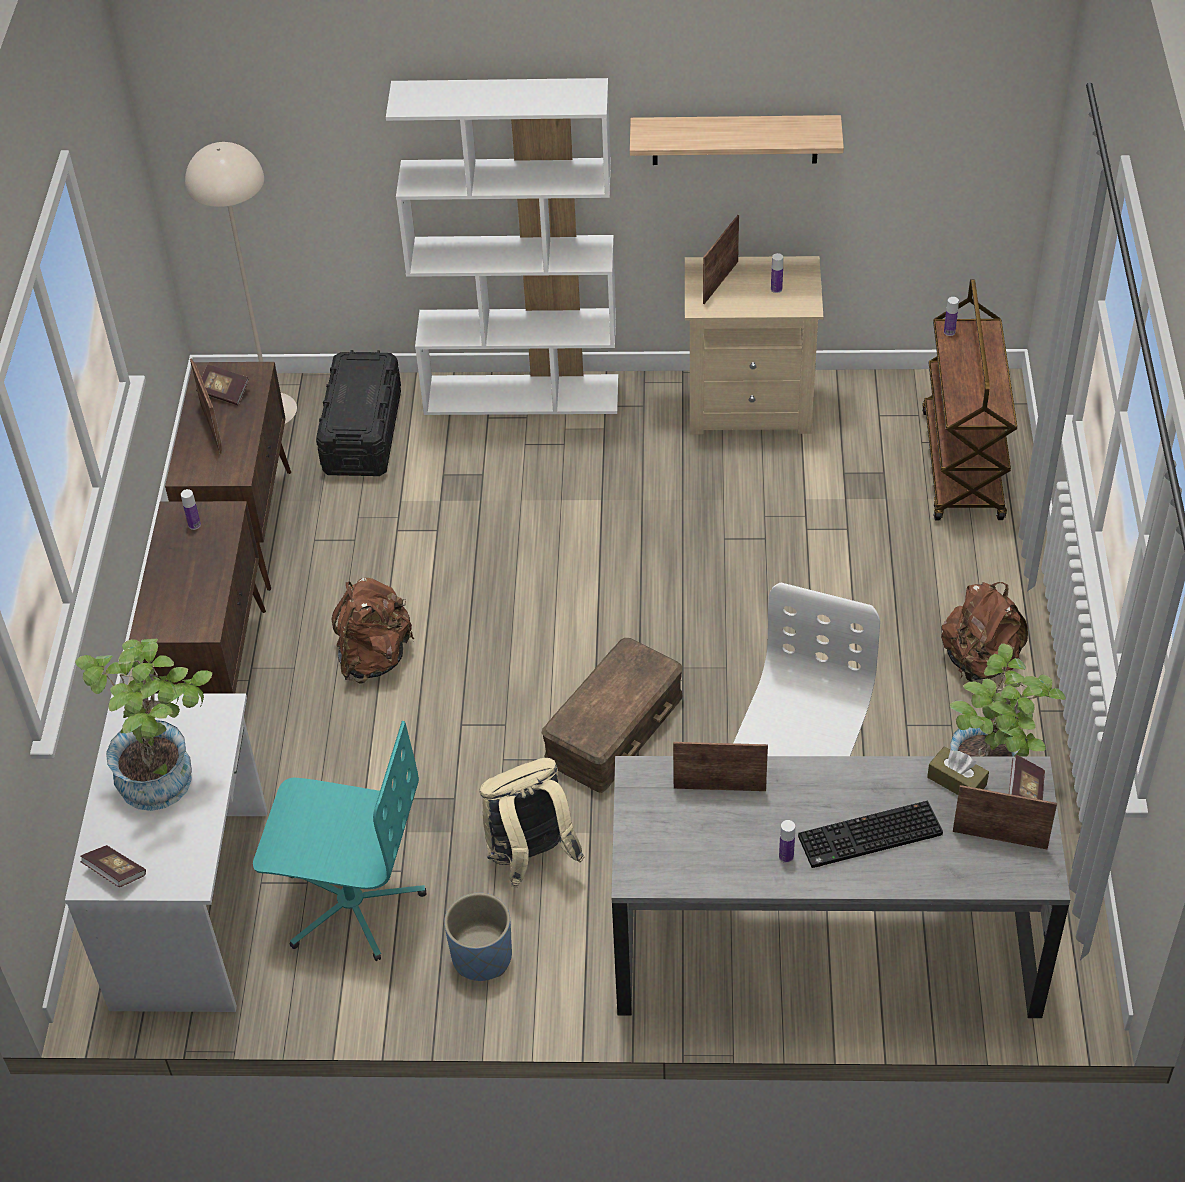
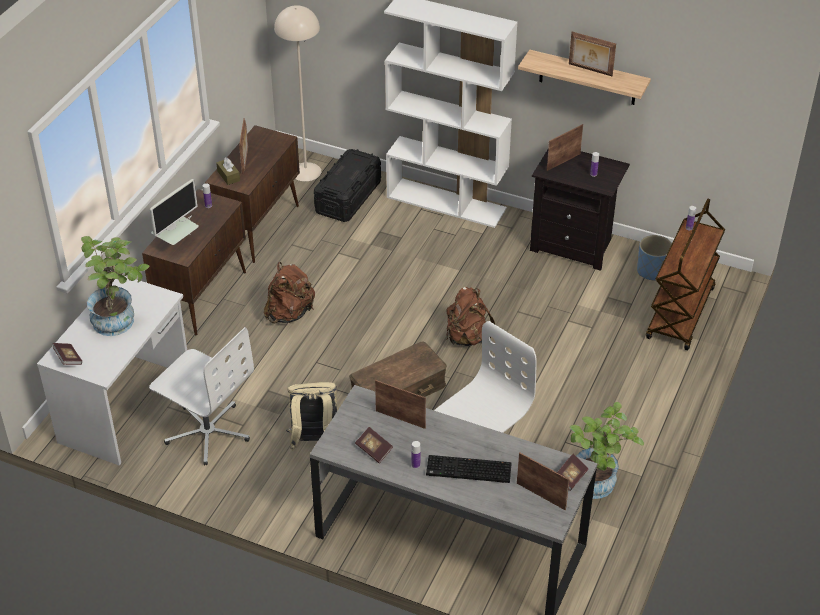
camera: 20 degrees right, 5 degrees down
book [196,365,249,405] -> book moved to [355,427,393,464]
turquoise office chair [253,721,427,961] -> white office chair [149,327,254,465]
blue planter [444,892,512,981] -> blue planter moved to [637,235,672,280]
beige nightstand [685,256,823,434] -> black nightstand [530,150,630,271]
brown tissue box [927,746,989,795] -> brown tissue box moved to [216,157,240,185]
brown backpack [941,582,1028,682] -> brown backpack moved to [446,287,496,346]
none -> monitor [150,179,199,245]
none -> picture frame [569,32,616,76]

